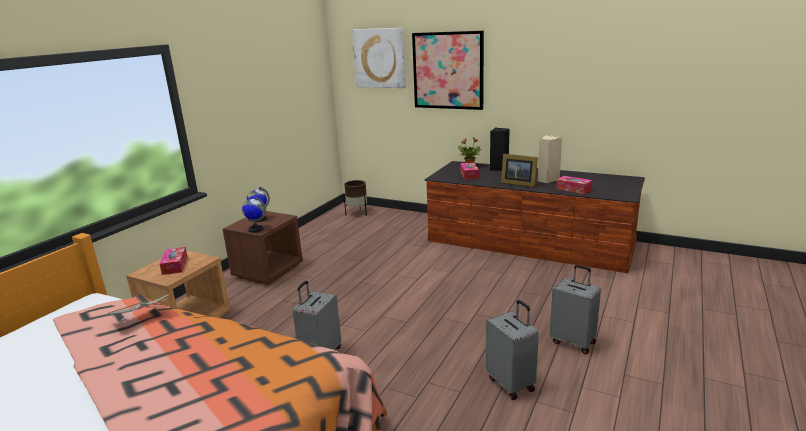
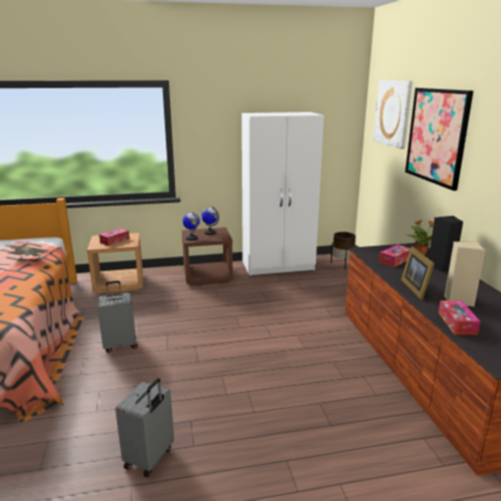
camera: 50 degrees right, 0 degrees up
grey suitcase [550,265,601,354] -> none
none -> white wardrobe [242,112,324,276]

